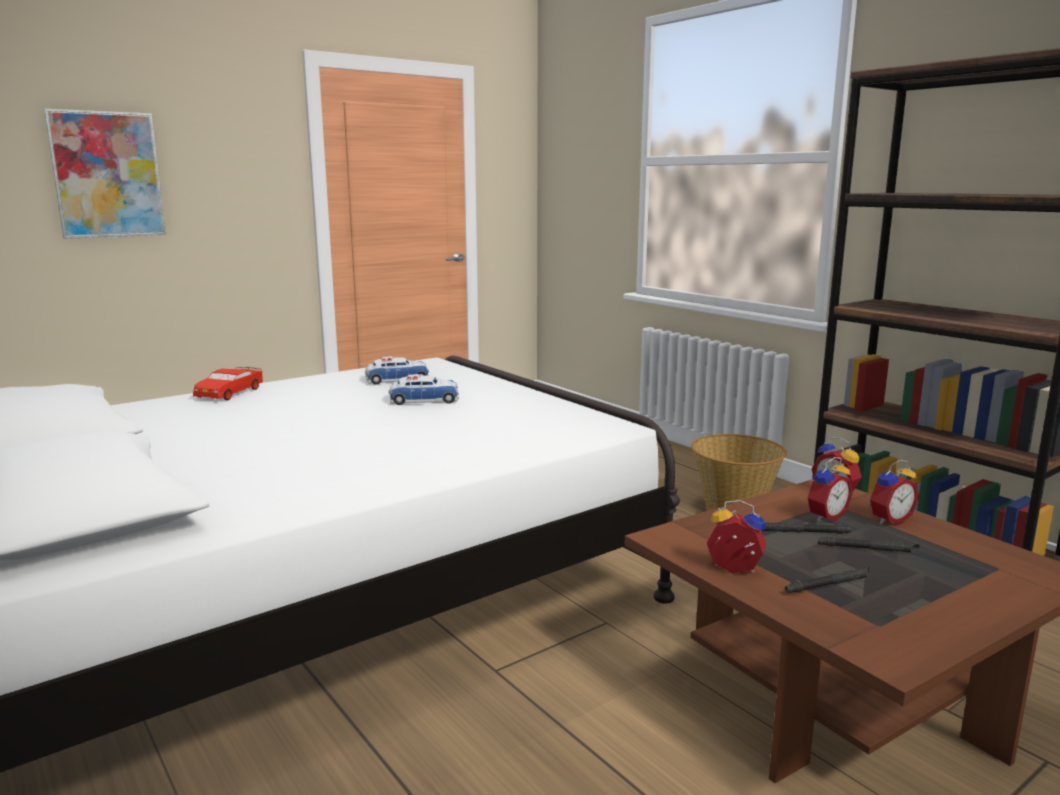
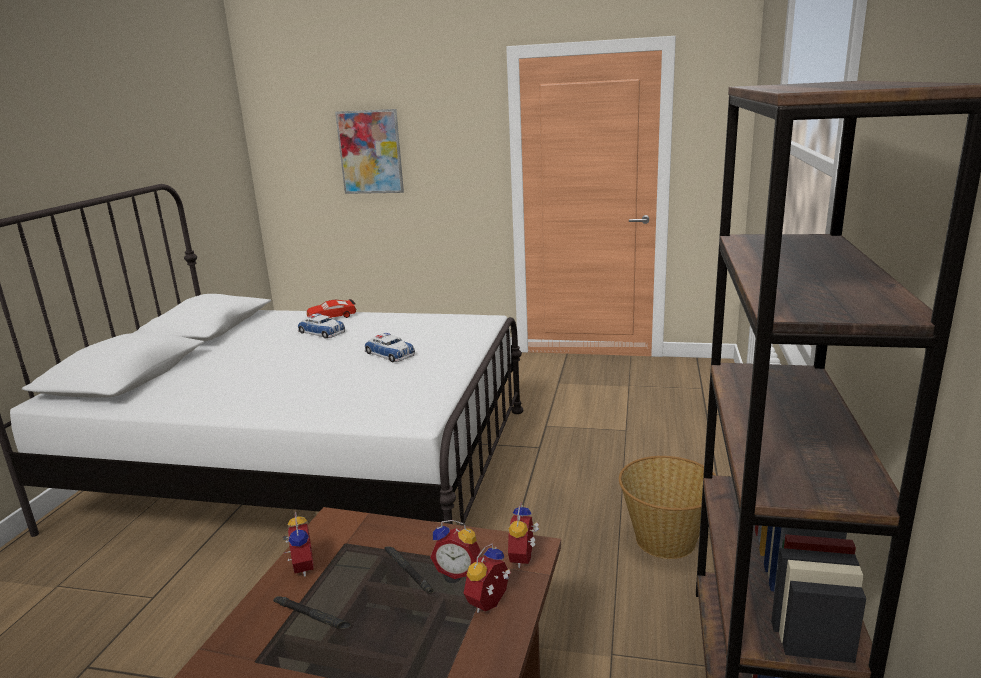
camera: 50 degrees right, 5 degrees up
toy car [365,356,429,385] -> toy car moved to [298,313,345,339]
black flashlight [817,536,920,553] -> none
alarm clock [870,460,919,524] -> alarm clock turned 105 degrees clockwise [463,543,511,613]

